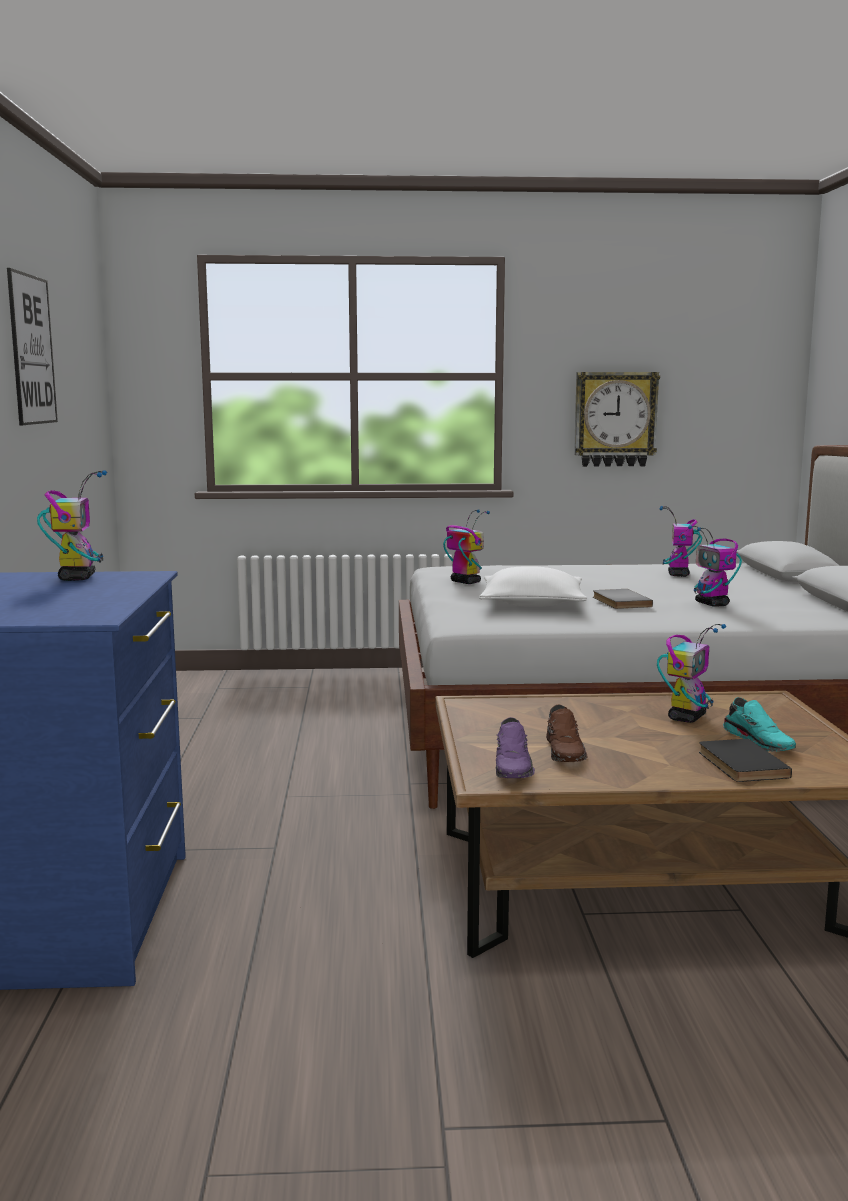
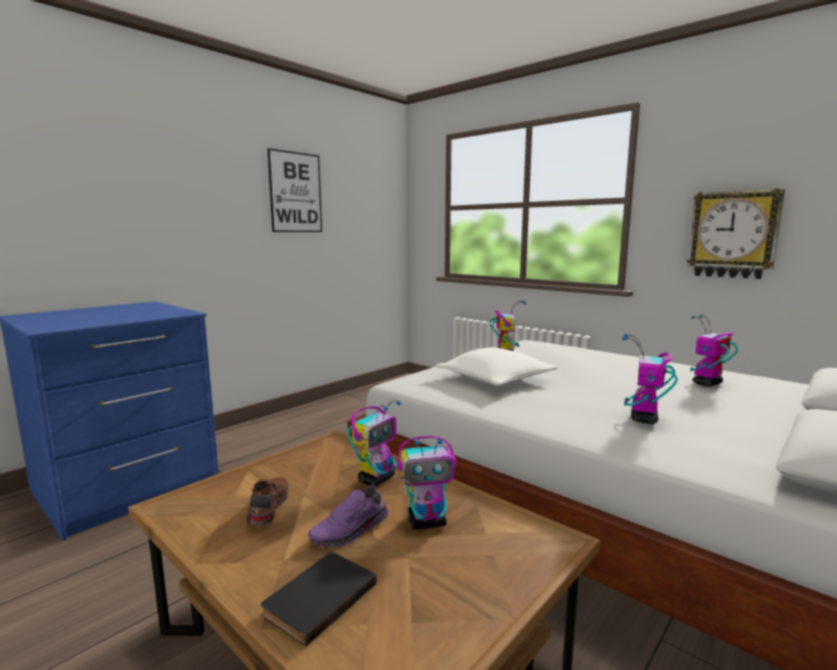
camera: 45 degrees right, 0 degrees up
toy robot [37,470,107,581] -> toy robot moved to [348,401,401,487]
purple shoe [495,717,535,778] -> purple shoe moved to [308,485,389,547]
brown shoe [546,704,587,762] -> brown shoe turned 135 degrees clockwise [246,477,288,526]
grey book [593,589,653,609] -> none
turquoise shoe [723,697,796,752] -> none

